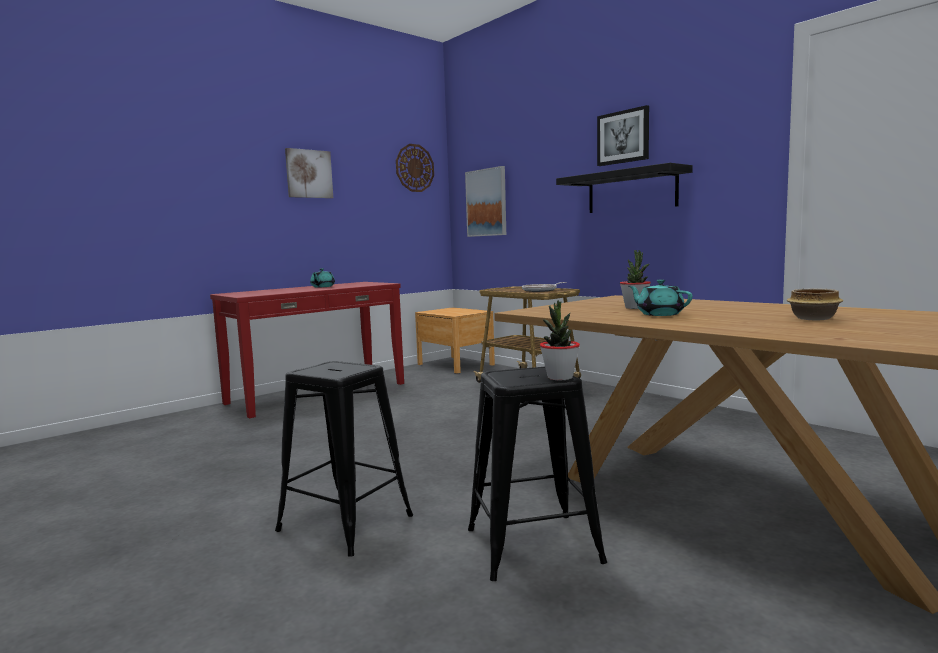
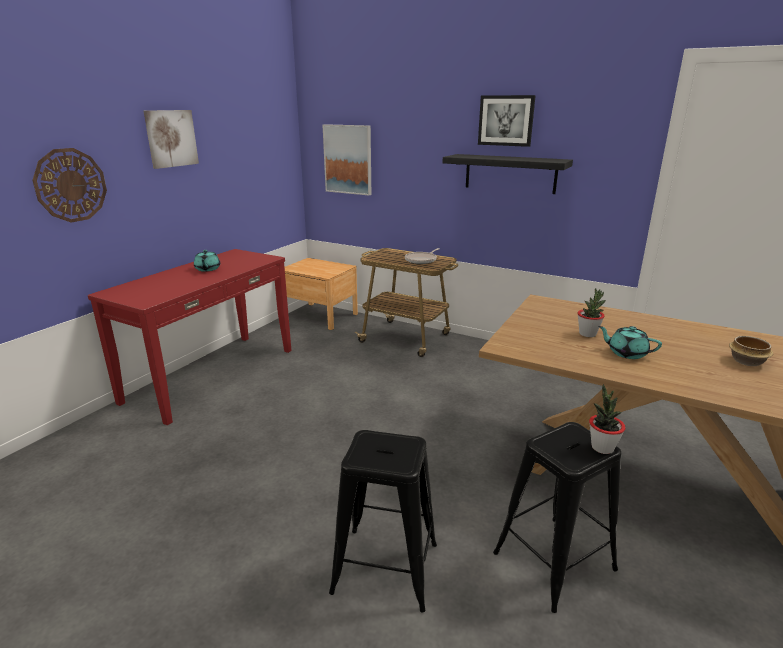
camera: 20 degrees left, 15 degrees up
wall clock [396,144,434,192] -> wall clock moved to [32,148,107,223]

